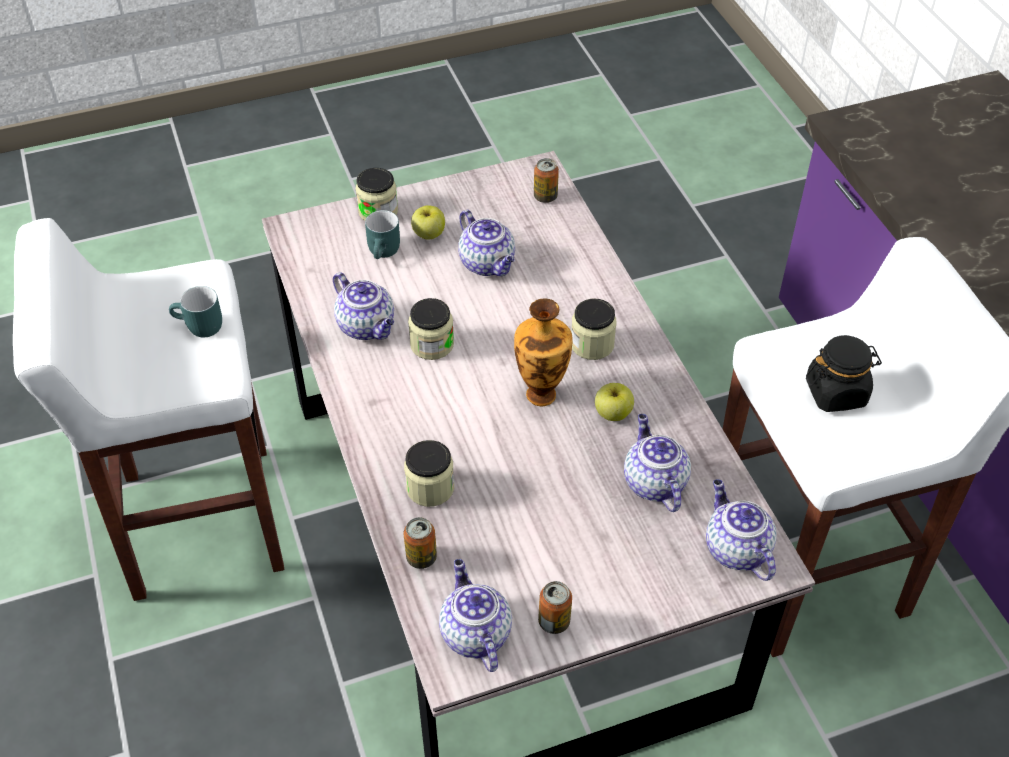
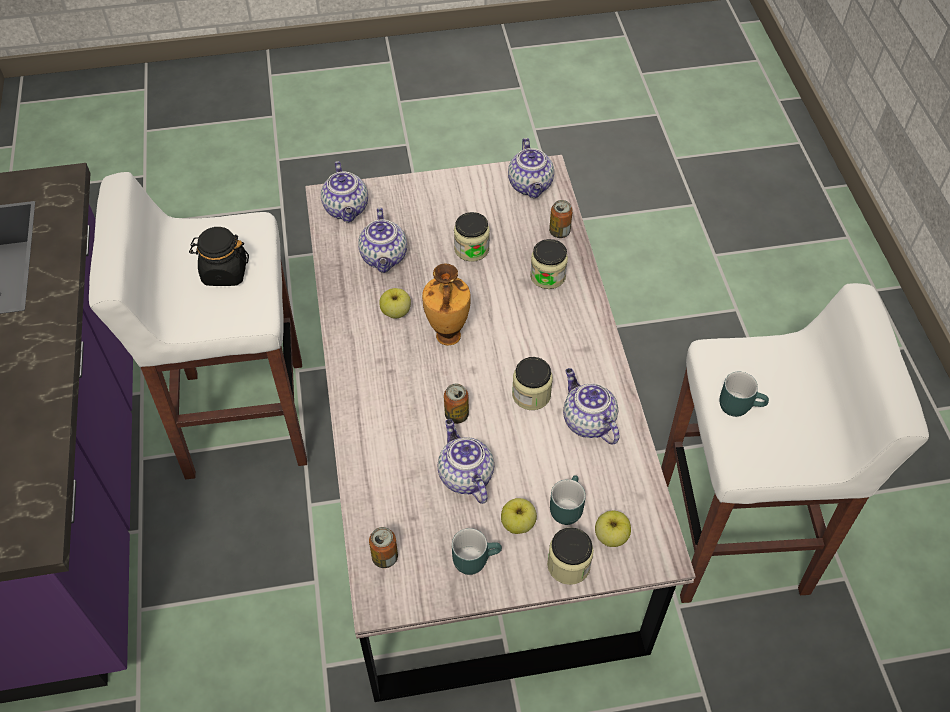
camera: 170 degrees left, 5 degrees up
can [538,581,572,634] -> can moved to [444,384,469,424]
jar [571,299,616,360] -> jar moved to [454,212,490,262]
none -> turquoise mug [452,528,502,575]
none -> apple [595,511,631,547]

